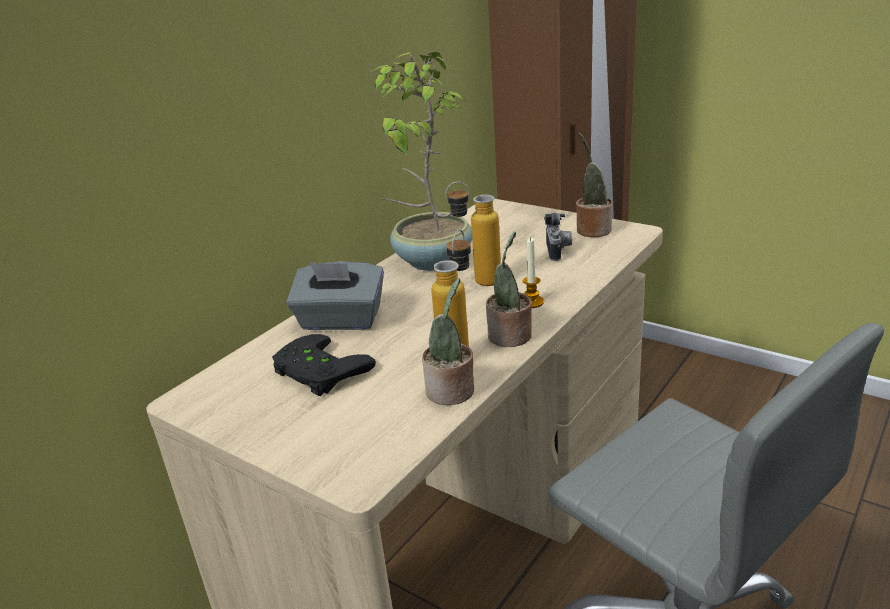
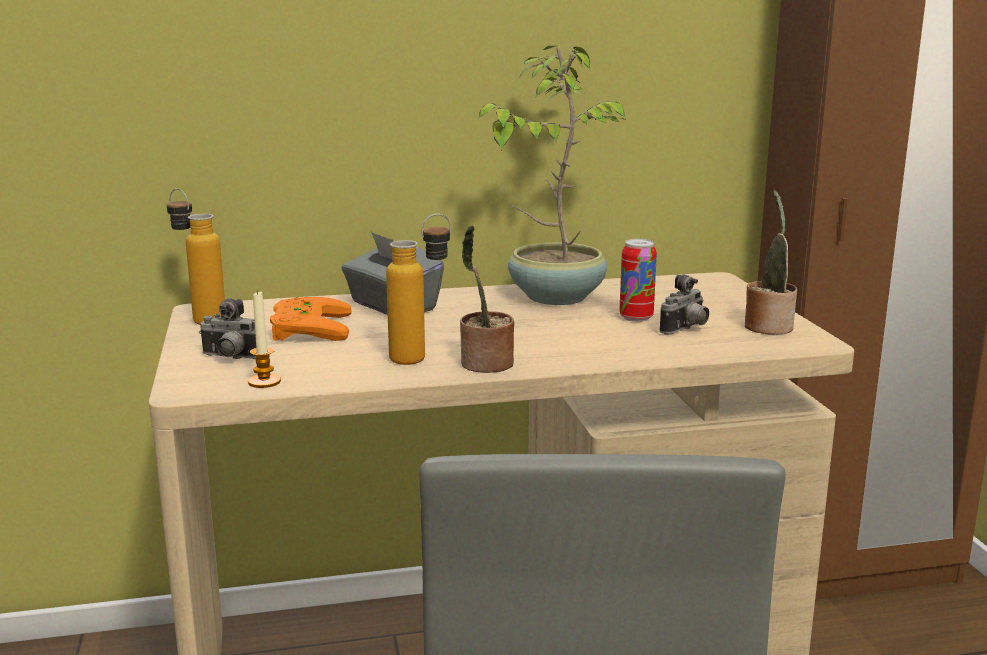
camera: 40 degrees right, 10 degrees down
black game controller [272,334,376,396] -> orange game controller [270,297,352,341]
potted plant [422,278,474,405] -> none
bottle [446,181,501,286] -> bottle moved to [167,188,225,325]
candle [523,237,544,308] -> candle moved to [248,290,281,388]
none -> camera [199,298,256,359]
none -> can [619,239,657,322]

